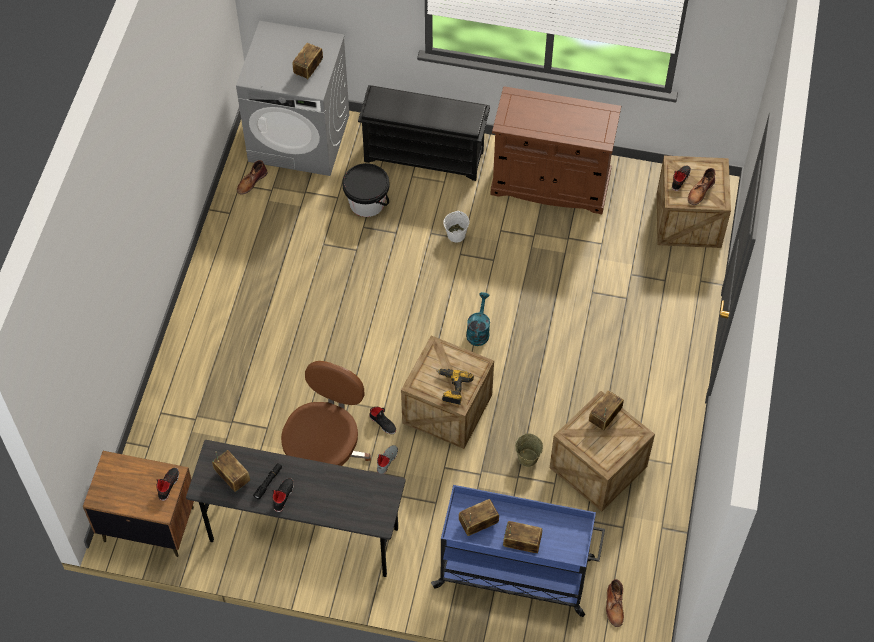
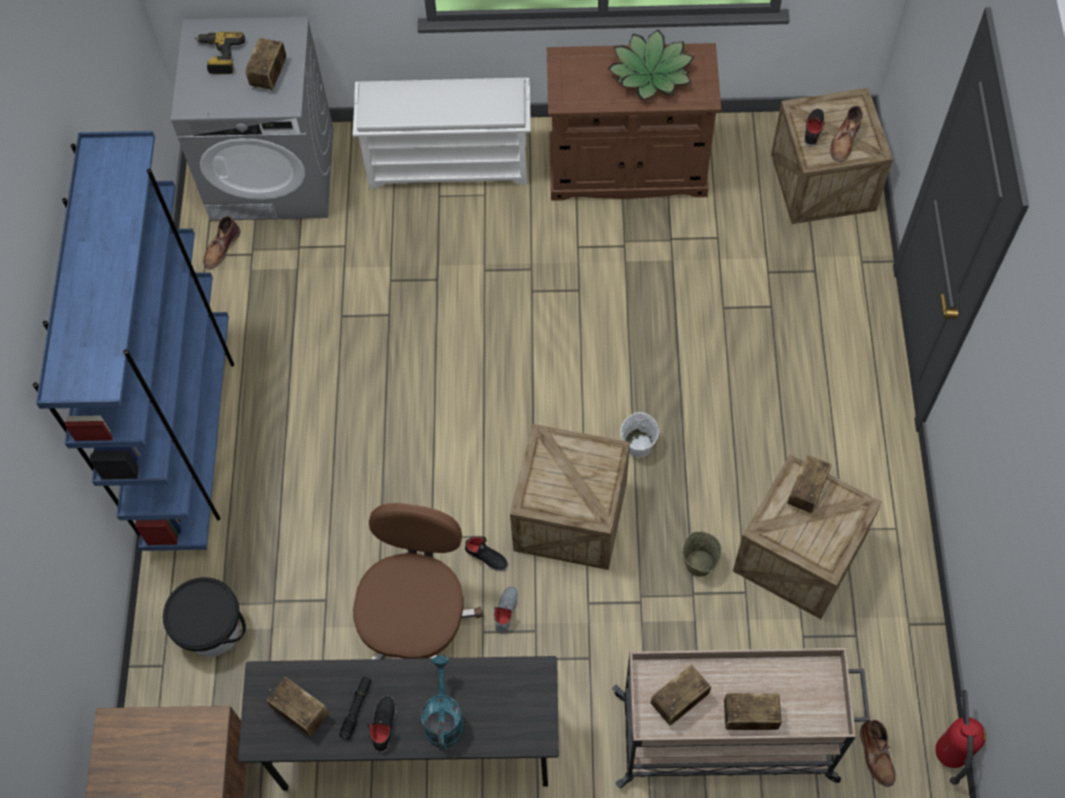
camera: 10 degrees left, 5 degrees up
black shoe [156,468,179,501] -> none
black bucket [342,163,389,217] -> black bucket moved to [163,577,246,657]
black shoe rack [358,85,490,181] -> white shoe rack [353,78,531,189]
blue cart [431,485,605,617] -> beige cart [612,648,870,788]
power drill [437,369,474,405] -> power drill moved to [195,31,245,74]
white bucket [443,211,469,242] -> white bucket moved to [620,412,659,457]
turquoise watering can [466,292,490,346] -> turquoise watering can moved to [421,656,463,750]
none -> blue bookcase [33,131,234,551]
none -> potted plant [608,30,694,100]
none -> fire extinguisher [935,690,986,785]

